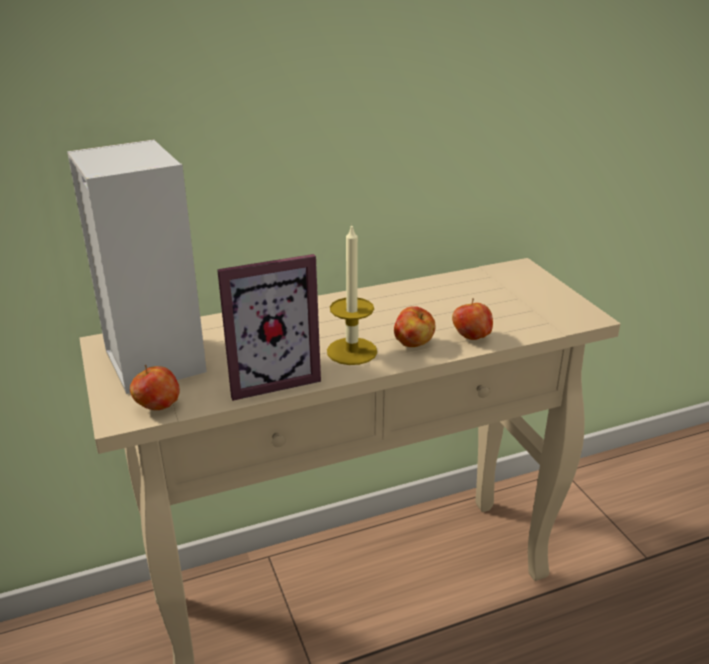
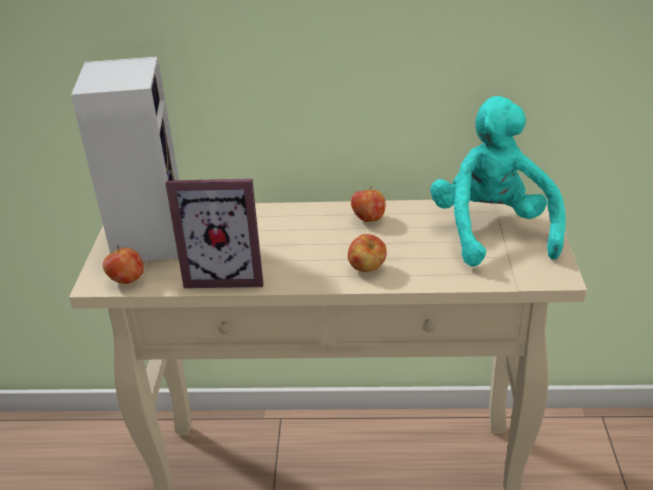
camera: 25 degrees right, 5 degrees up
candle [327,223,377,365] -> none
apple [452,298,493,340] -> apple moved to [351,186,386,222]
none -> turquoise plush toy [430,96,566,267]

